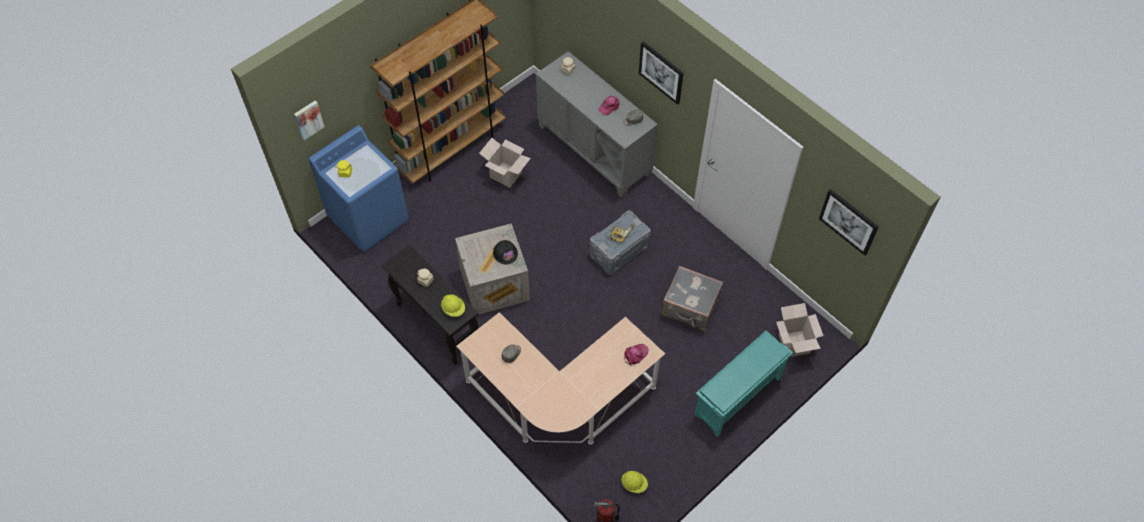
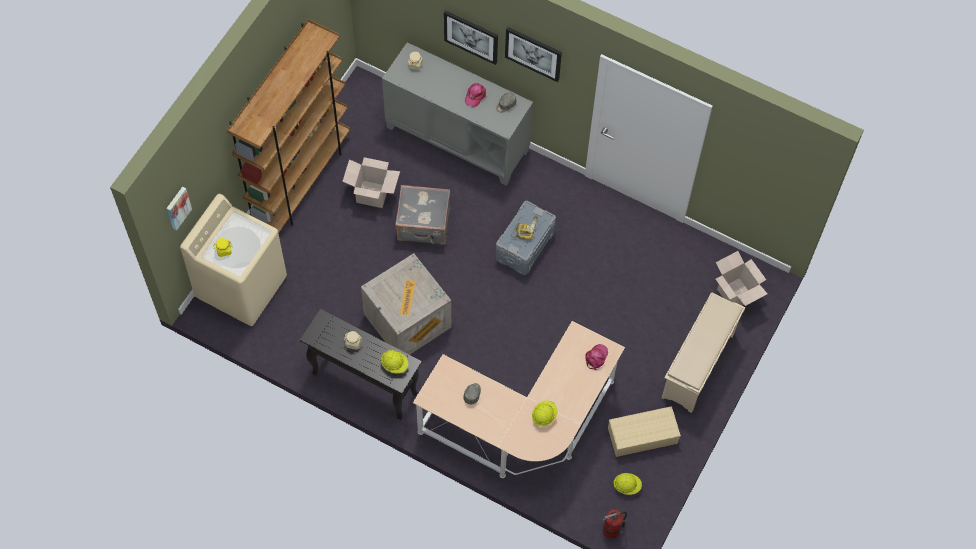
camera: 20 degrees left, 5 degrees up
blue washing machine [309,125,408,252] -> beige washing machine [180,194,287,326]
black hard hat [493,240,518,264] -> none
grey suitcase [662,266,723,331] -> grey suitcase moved to [395,185,450,245]
turquoise shoe rack [694,331,793,437] -> beige shoe rack [662,292,745,413]
picture [819,189,879,256] -> picture moved to [444,10,498,65]
none -> yellow hard hat [532,401,557,426]
none -> beige storage box [608,406,681,457]

